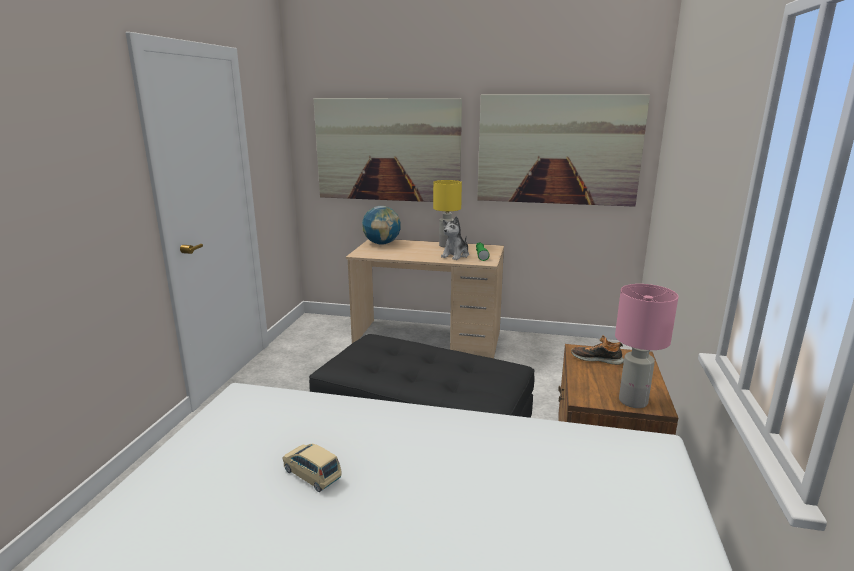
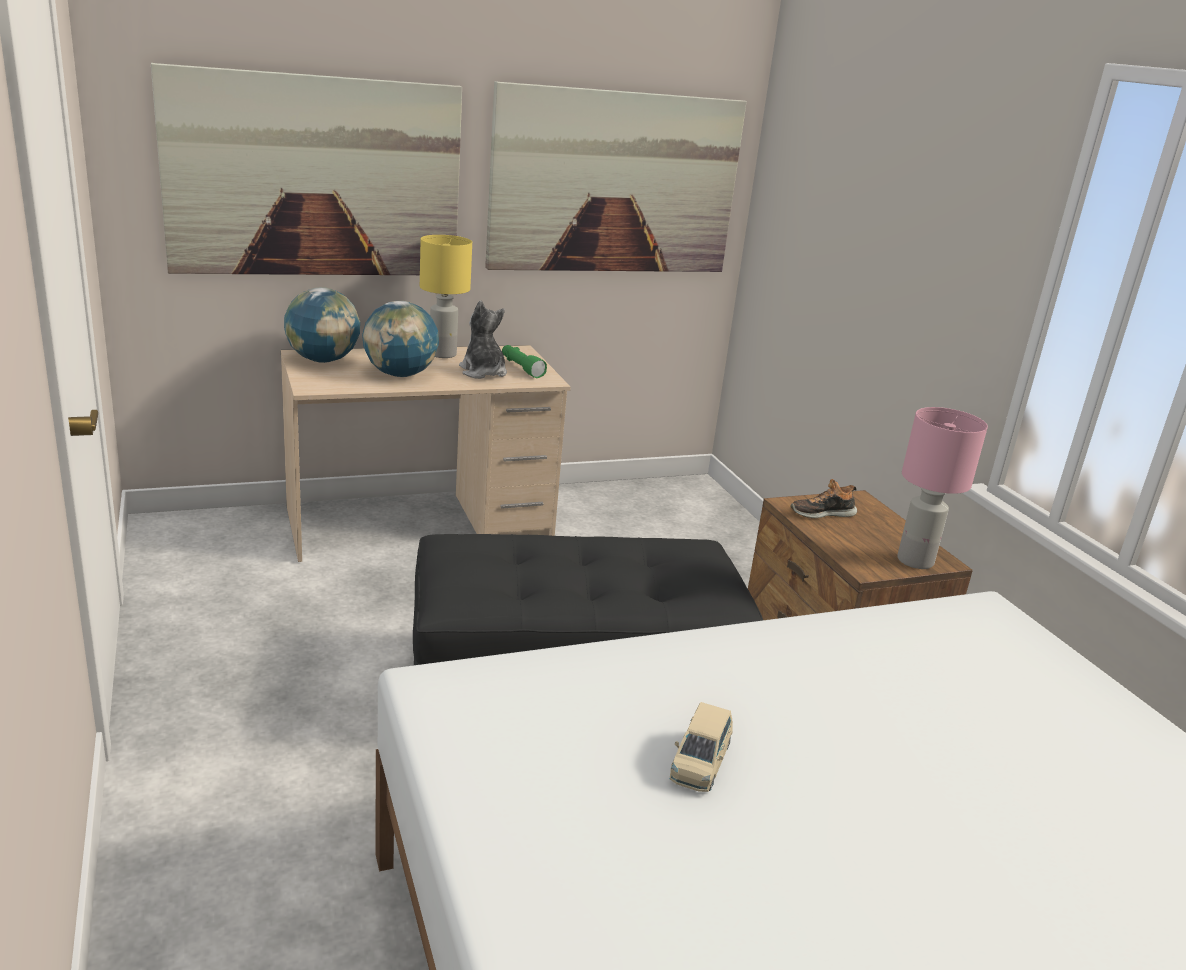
camera: 35 degrees left, 5 degrees up
beige toy car [282,444,342,492] -> beige toy car turned 75 degrees counterclockwise [670,702,733,792]
plush toy [441,216,469,260] -> plush toy turned 150 degrees clockwise [459,300,507,379]
none -> globe [362,301,439,377]

